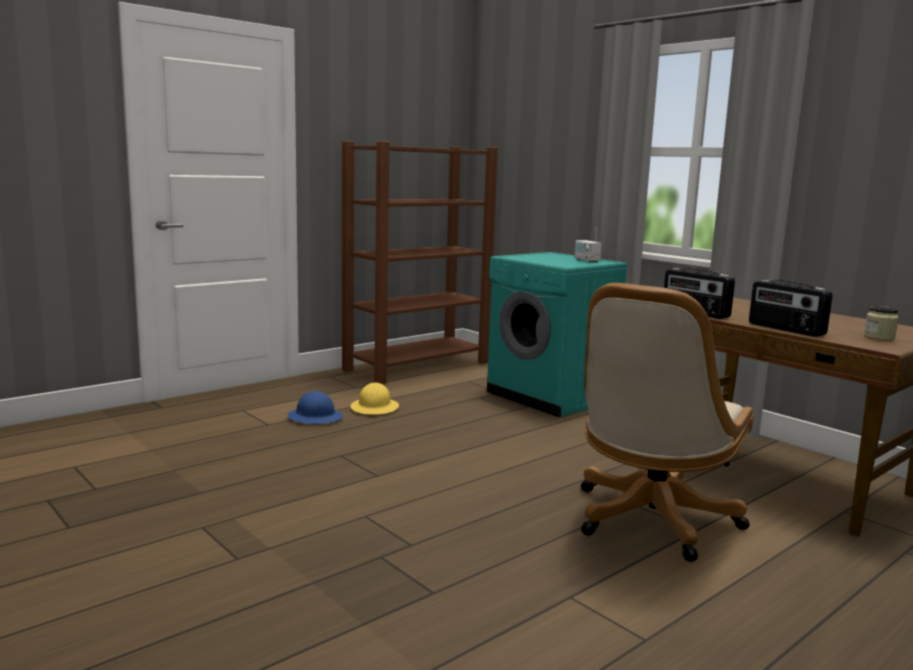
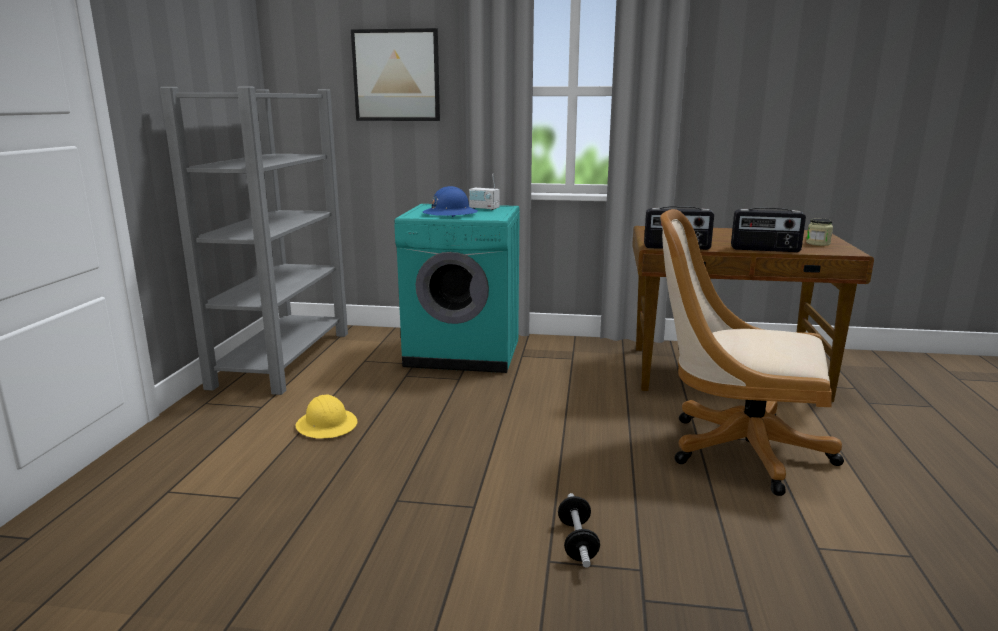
camera: 40 degrees left, 5 degrees up
blue hard hat [288,391,343,424] -> blue hard hat moved to [423,186,478,217]
brown bookcase [342,141,498,384] -> grey bookcase [160,86,348,395]
office chair [581,283,754,562] -> office chair turned 120 degrees clockwise [660,209,844,496]
none -> picture [351,28,440,121]
none -> dumbbell [558,493,600,568]

